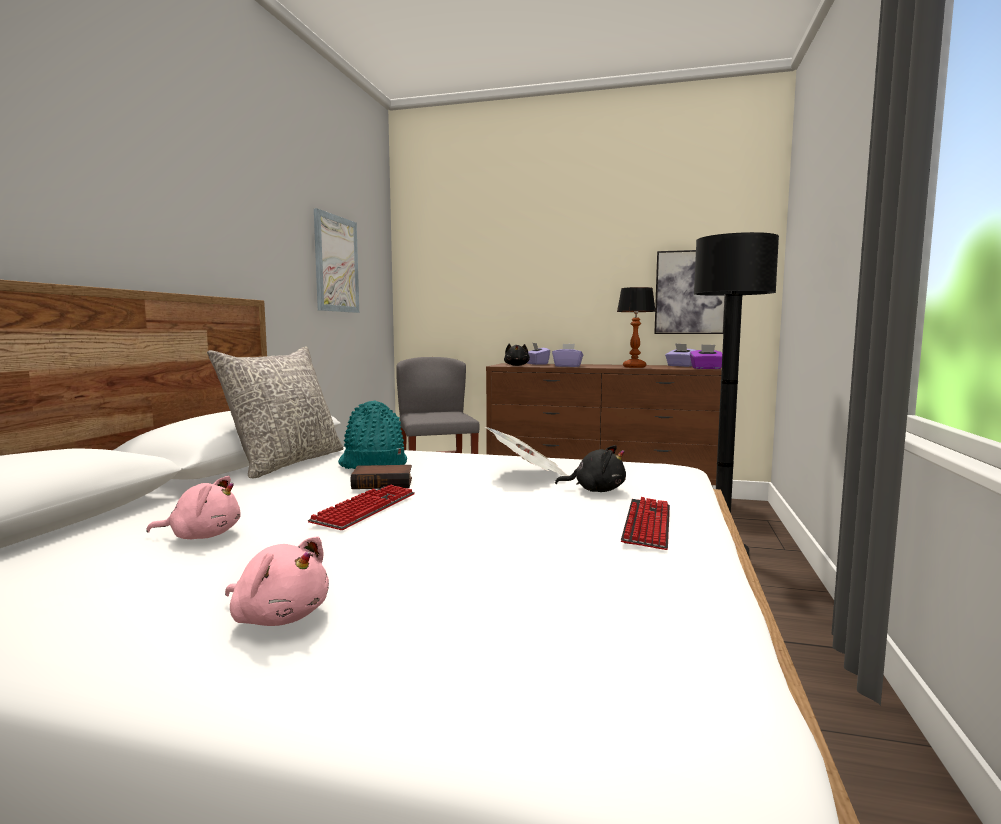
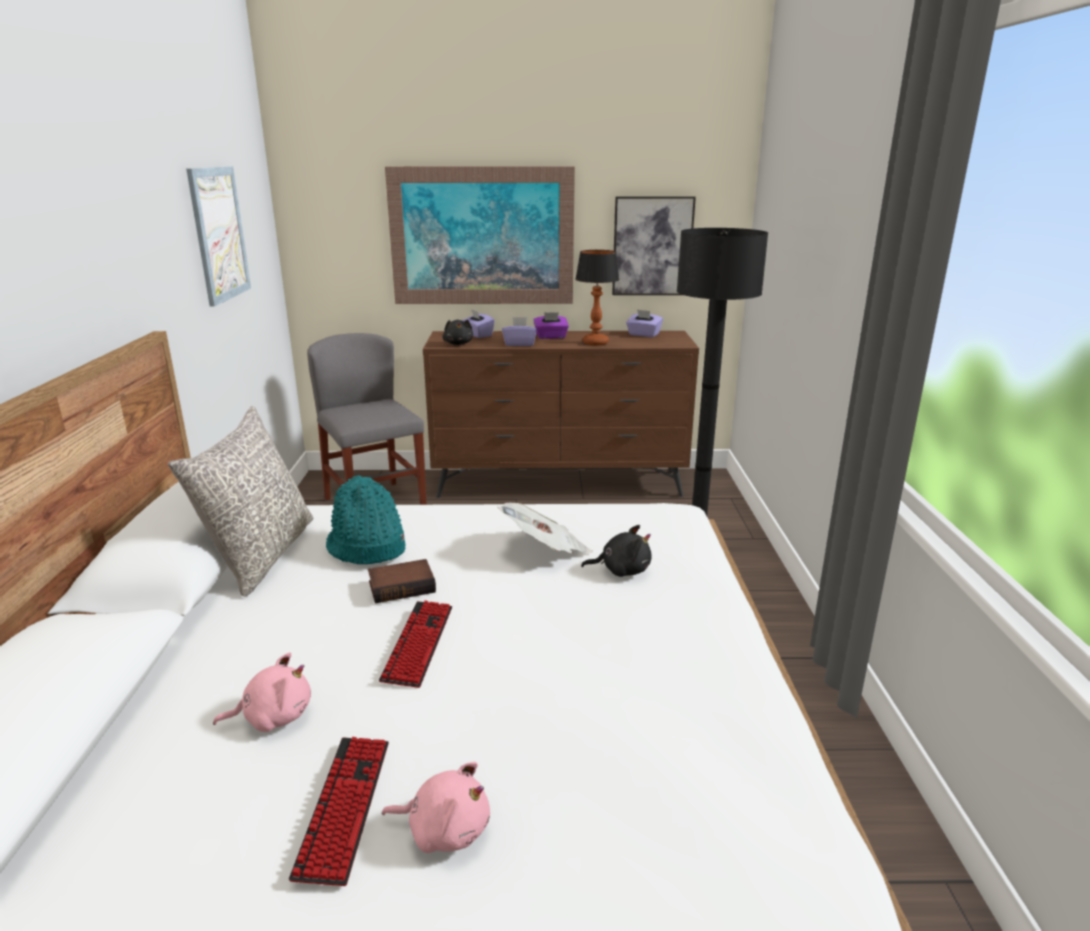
camera: 15 degrees left, 15 degrees up
keyboard [621,497,670,550] -> keyboard moved to [289,737,389,886]
purple tissue box [690,344,722,369] -> purple tissue box moved to [533,312,569,339]
none -> picture [385,166,575,304]

